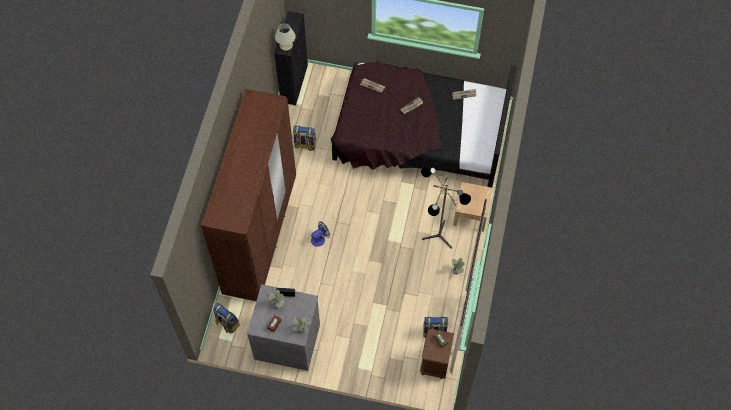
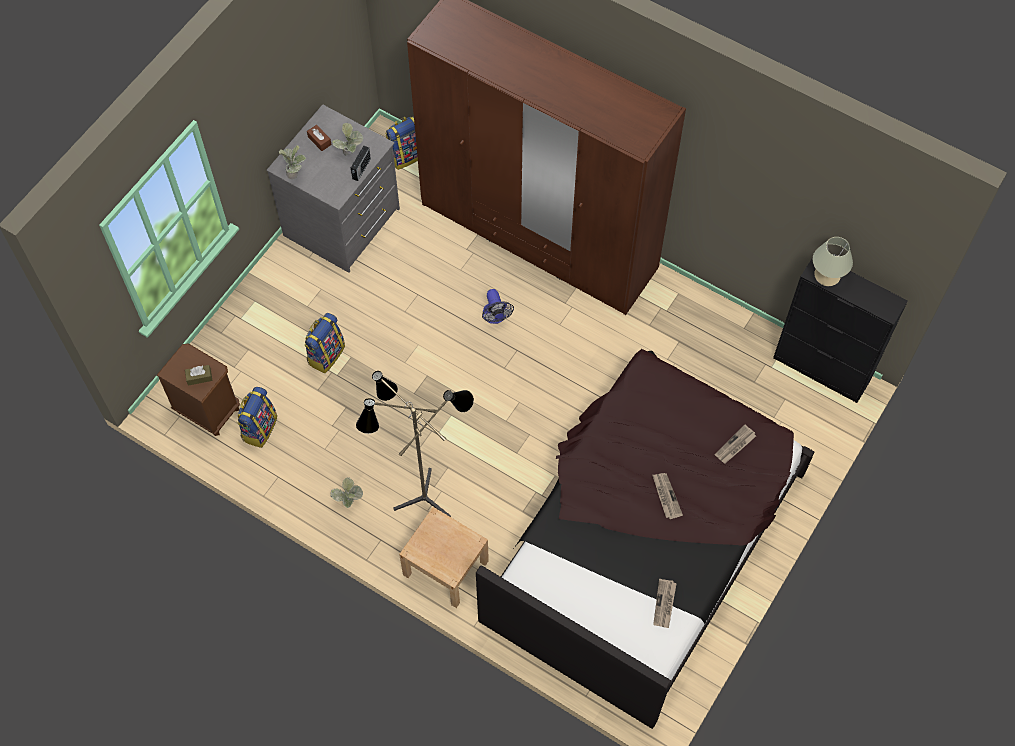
camera: 110 degrees right, 0 degrees up
backpack [293,125,316,151] -> backpack moved to [304,313,345,373]

